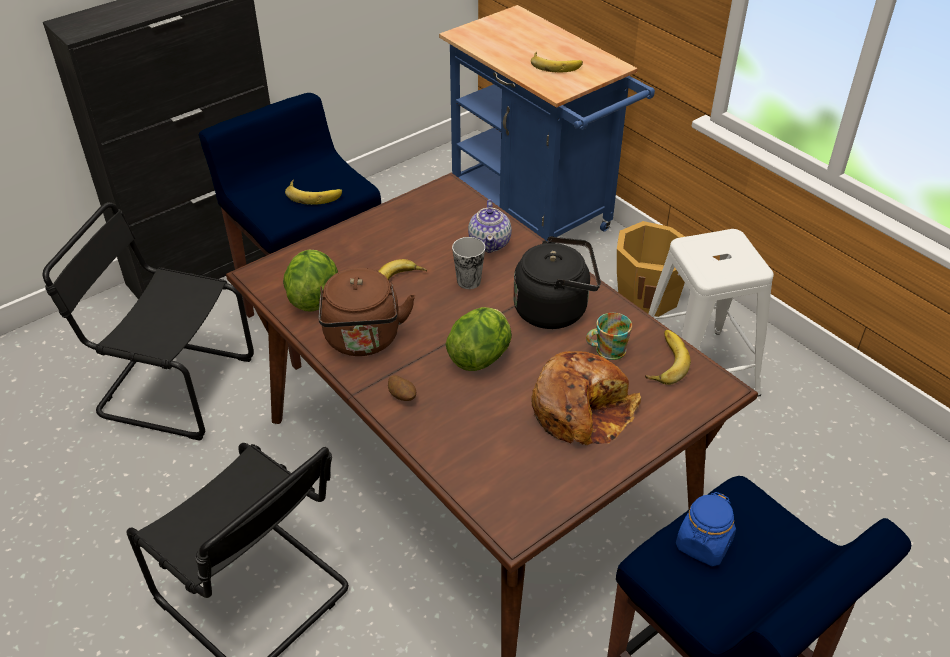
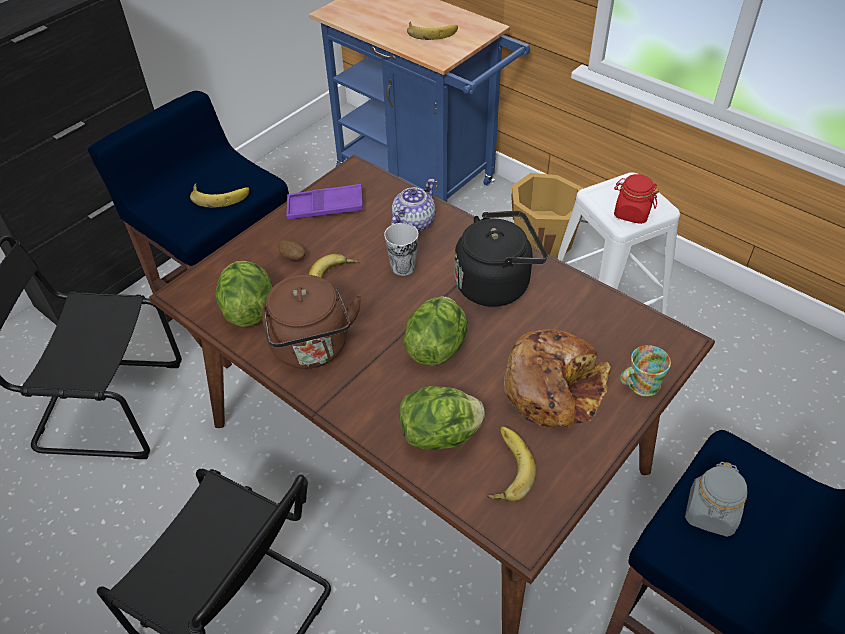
camera: 10 degrees left, 5 degrees up
potato [388,375,416,401] -> potato moved to [278,240,306,260]
teapot [468,200,512,253] -> teapot turned 135 degrees counterclockwise [391,179,436,232]
mug [586,313,632,360] -> mug moved to [620,345,671,397]
banana [645,330,691,385] -> banana moved to [487,426,536,502]
blue jar [676,492,736,566] -> grey jar [685,462,747,537]
none -> purple tray [286,184,363,220]
none -> lettuce [399,386,485,450]
none -> red jar [614,174,659,224]

